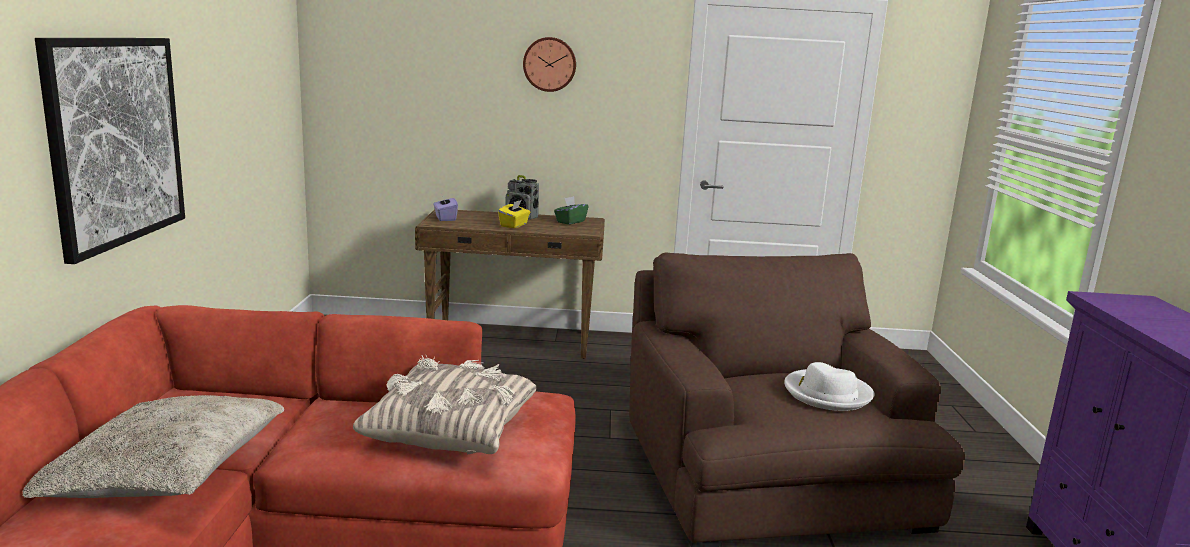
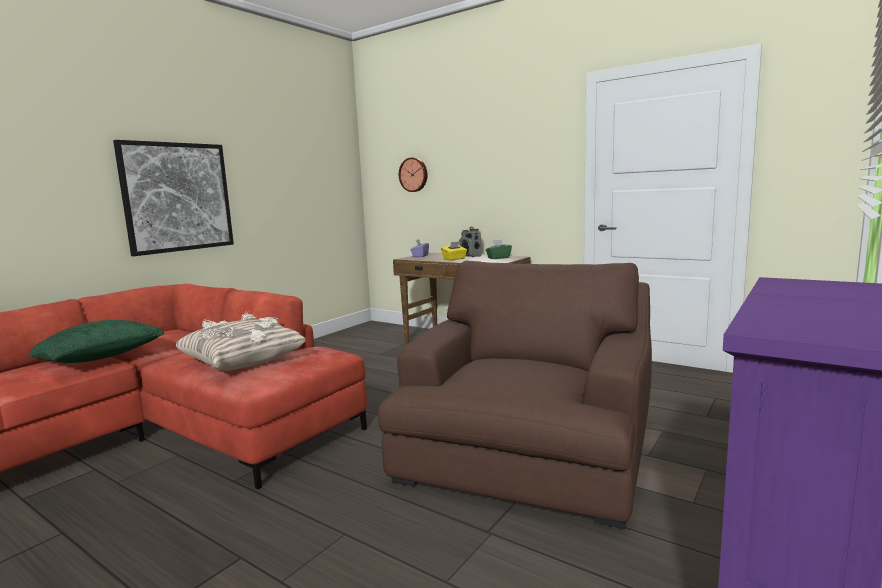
camera: 35 degrees right, 5 degrees down
beige pillow [22,395,284,498] -> green pillow [29,320,164,363]
wall clock [523,37,576,92] -> wall clock moved to [399,158,427,192]
white hat [784,362,875,411] -> none

